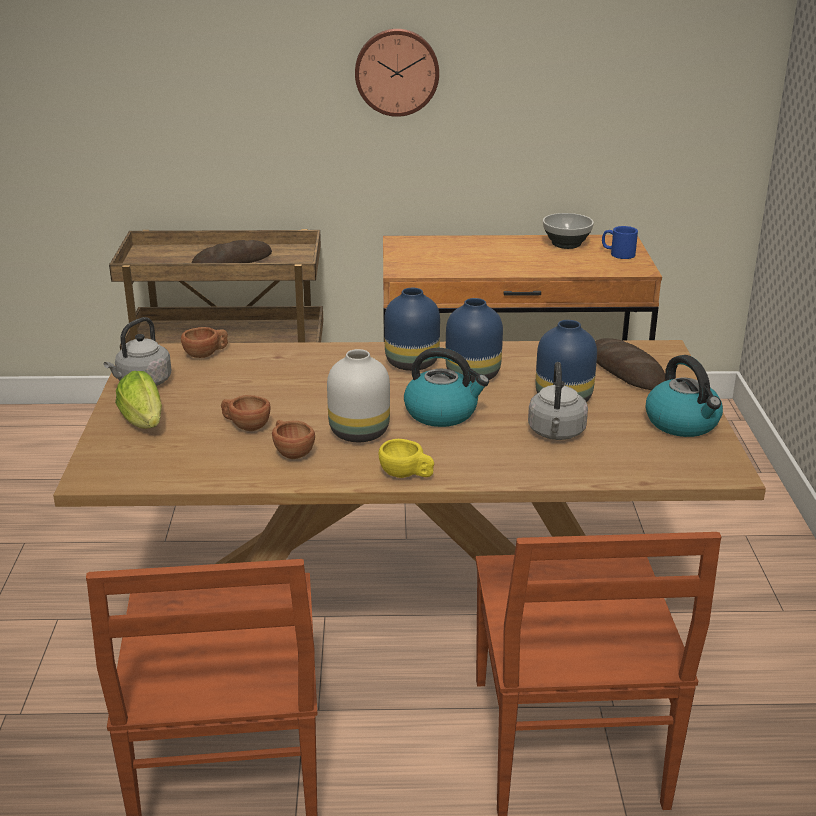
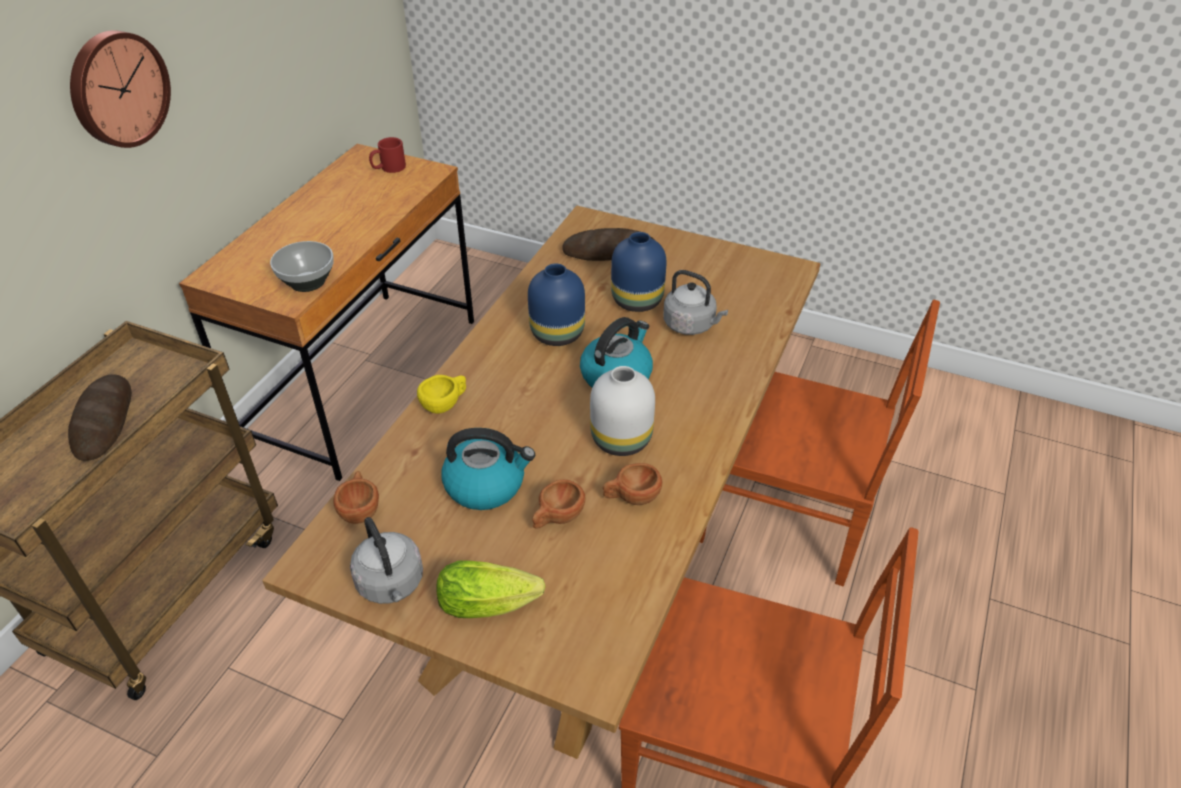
camera: 65 degrees left, 15 degrees up
yellow cup [379,439,434,478] -> yellow cup moved to [417,375,466,414]
blue vase [384,288,440,371] -> none
bowl [543,213,594,249] -> bowl moved to [270,241,334,292]
blue mug [602,226,638,259] -> red mug [369,137,406,173]
kettle [646,355,723,437] -> kettle moved to [442,428,535,510]

